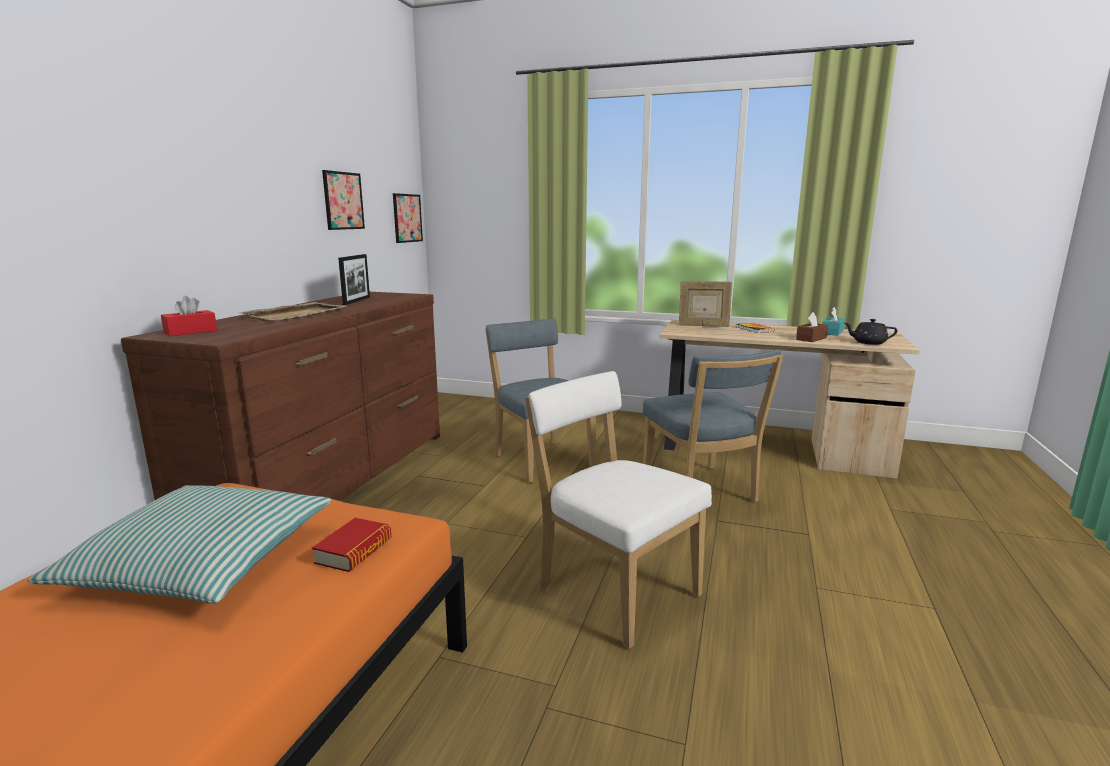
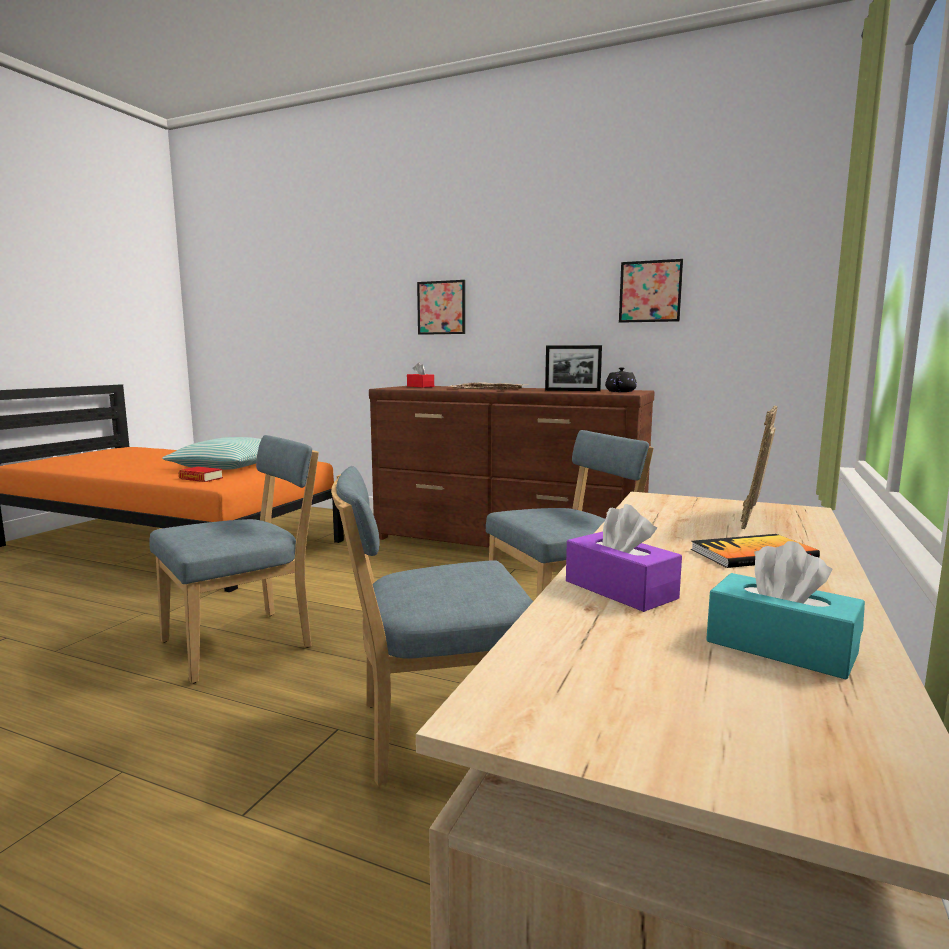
camera: 95 degrees right, 5 degrees down
picture [393,193,423,243] -> picture moved to [417,280,465,335]
white chair [525,371,712,649] -> blue chair [149,435,319,683]
brown tissue box [796,312,828,342] -> purple tissue box [566,504,682,612]
black teapot [844,319,898,345] -> black teapot moved to [605,367,637,392]

